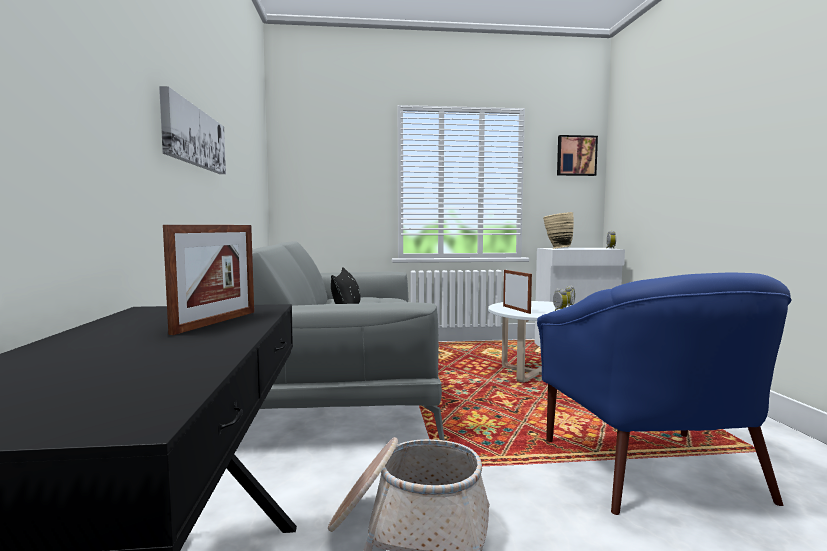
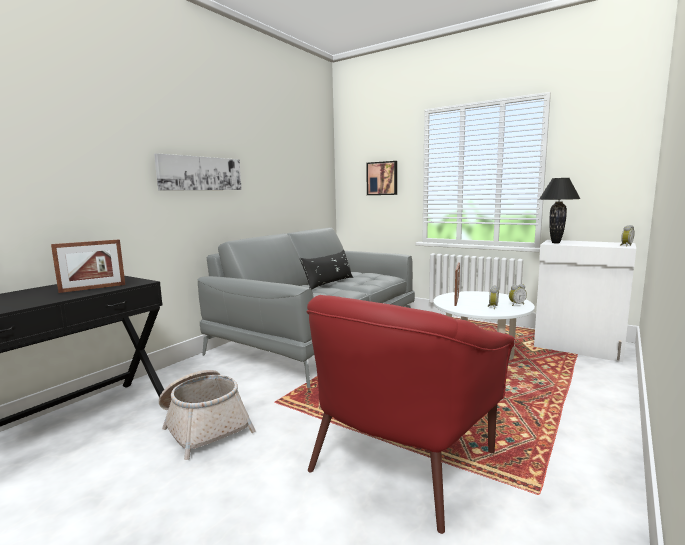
camera: 40 degrees right, 5 degrees up
blue armchair [537,273,792,515] -> red armchair [306,295,515,534]
beige vase [543,212,574,249] -> black table lamp [539,178,580,243]
picture [557,135,598,176] -> picture moved to [366,161,397,195]

